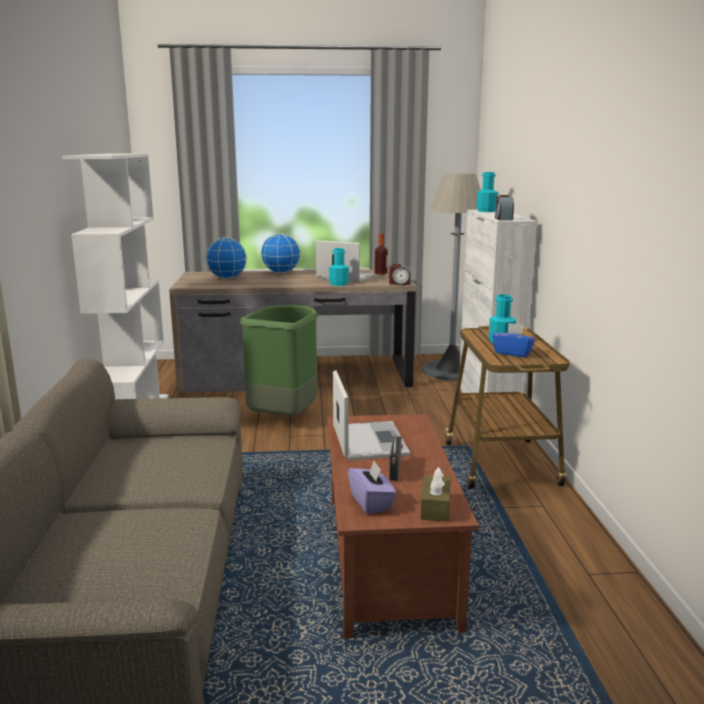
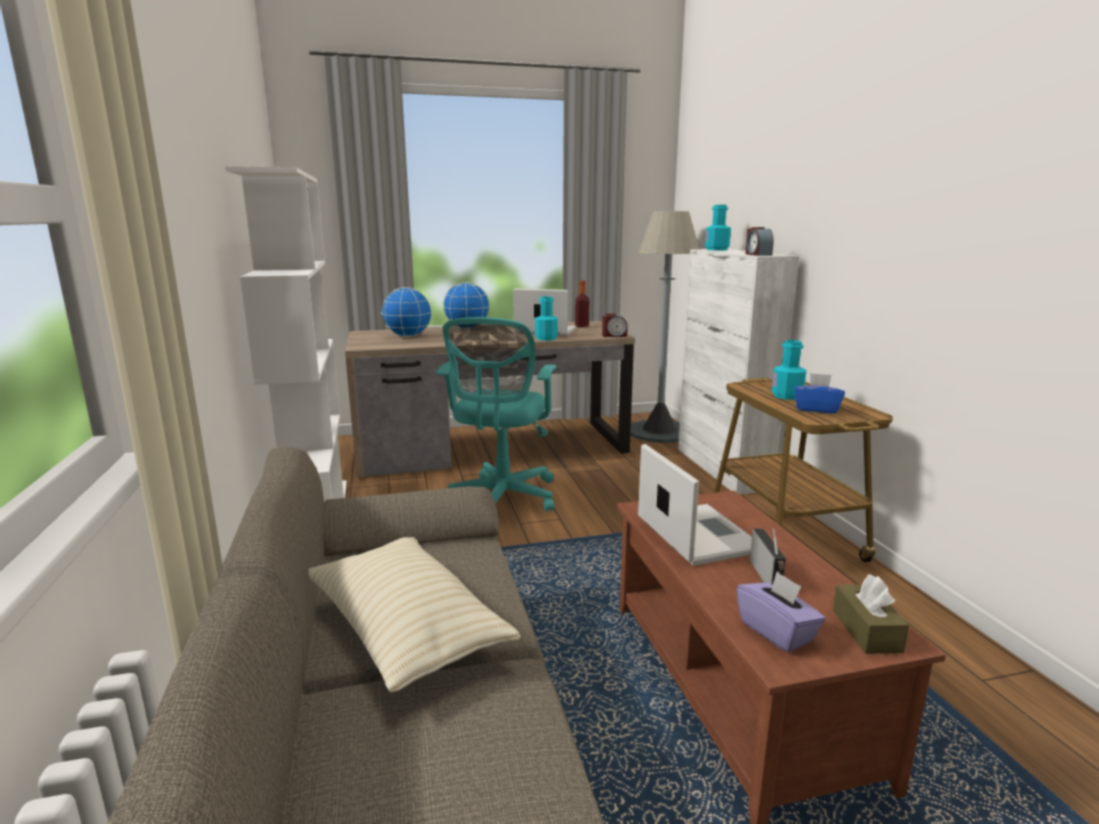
camera: 10 degrees left, 0 degrees up
green trash can [240,305,318,417] -> turquoise office chair [436,317,556,512]
none -> beige pillow [308,537,521,692]

